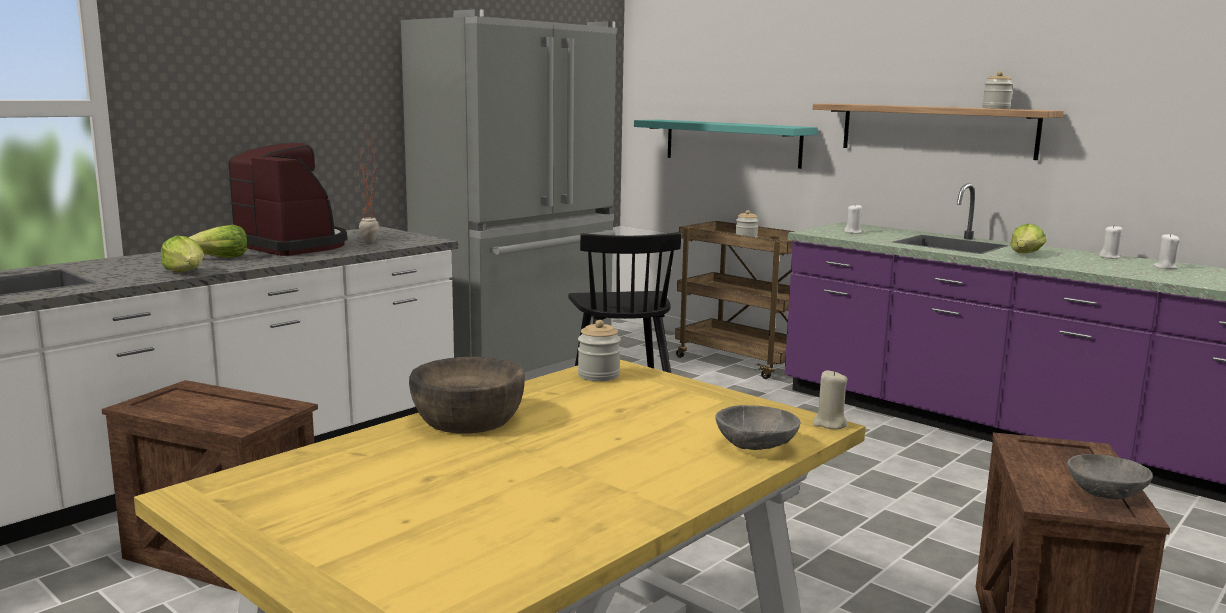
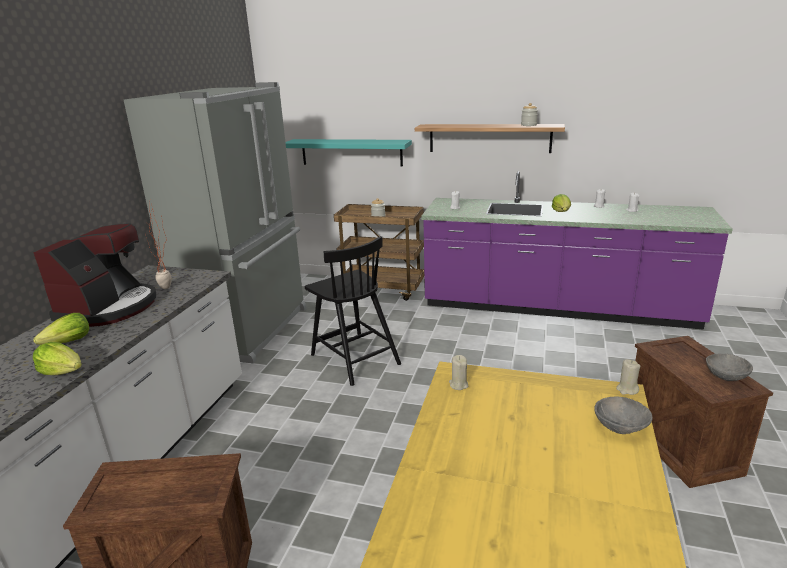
camera: 25 degrees left, 10 degrees up
coffee machine [228,142,347,256] -> coffee machine turned 90 degrees clockwise [33,223,156,327]
brown bowl [409,357,525,433] -> none
jar [578,320,621,381] -> beige candle [449,355,468,390]

